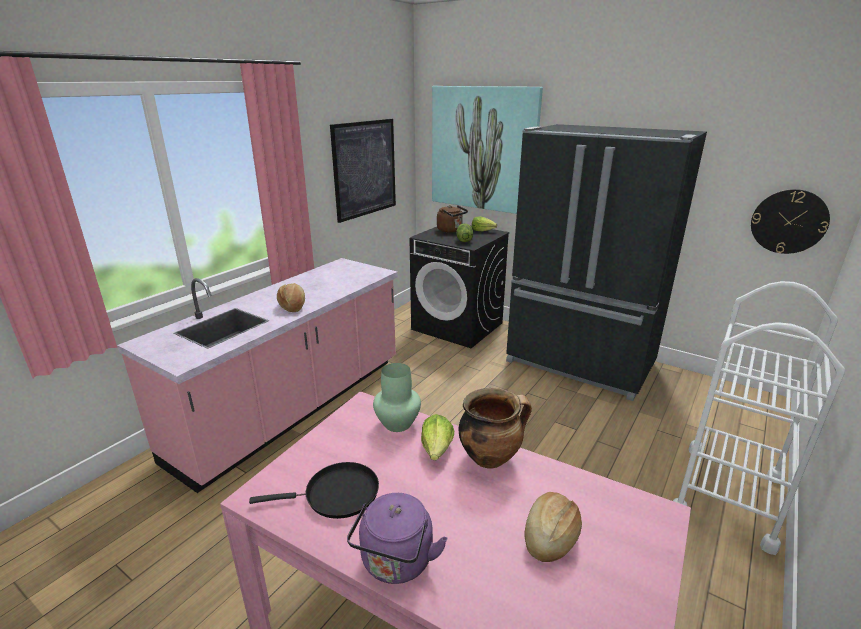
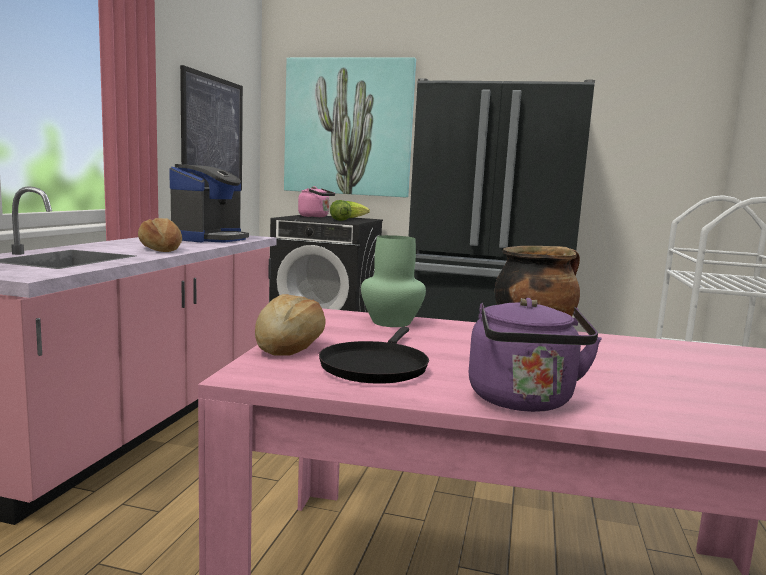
camera: 20 degrees left, 15 degrees down
black frying pan [249,462,379,519] -> black frying pan turned 135 degrees clockwise [319,327,429,384]
lettuce [421,414,454,460] -> none
brown kettle [437,205,468,233] -> pink kettle [298,186,335,217]
bread [525,492,582,562] -> bread moved to [255,294,325,356]
wall clock [751,189,830,254] -> none
none -> coffee machine [169,164,249,242]

